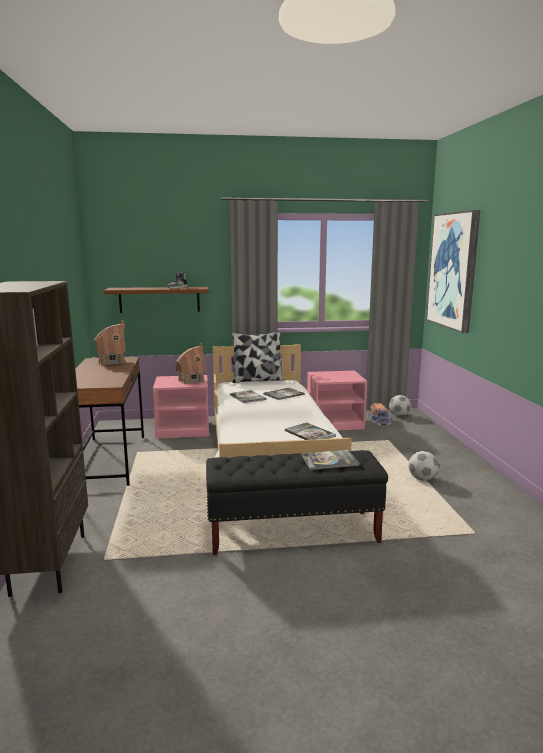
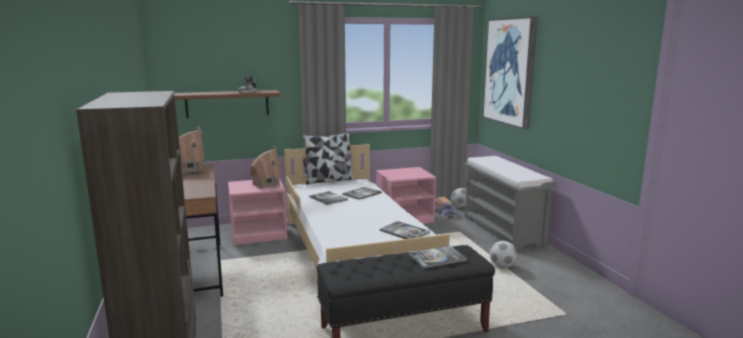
camera: 10 degrees left, 0 degrees up
none -> grey bench [465,156,556,250]

